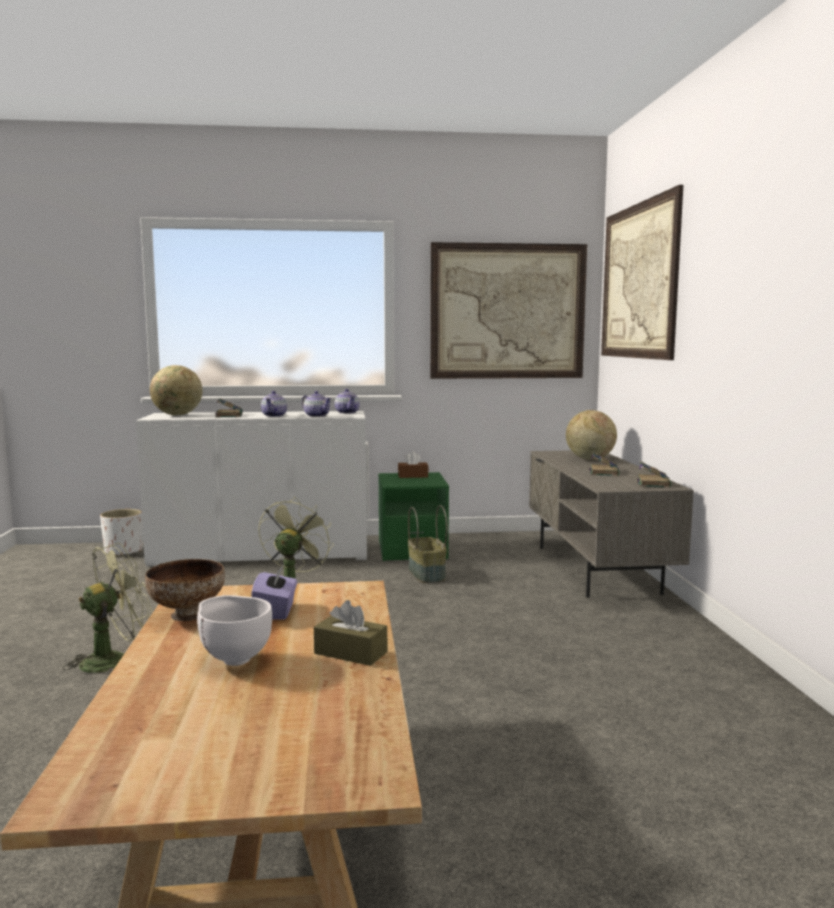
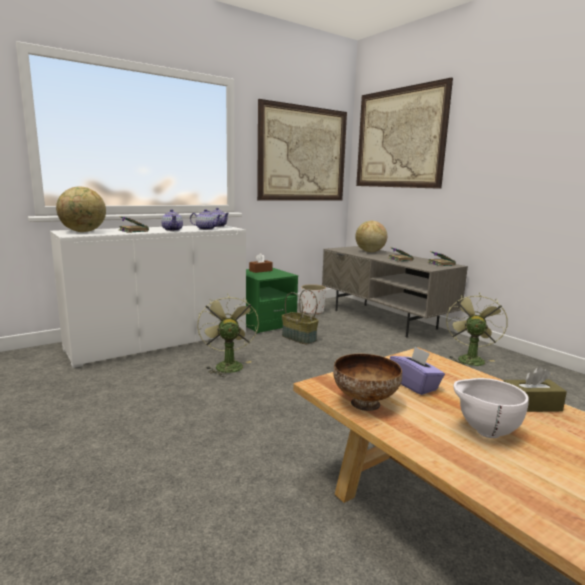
camera: 30 degrees left, 5 degrees up
green fan [62,543,152,673] -> green fan moved to [446,292,508,366]
white planter [100,509,142,557] -> white planter moved to [301,284,326,315]

